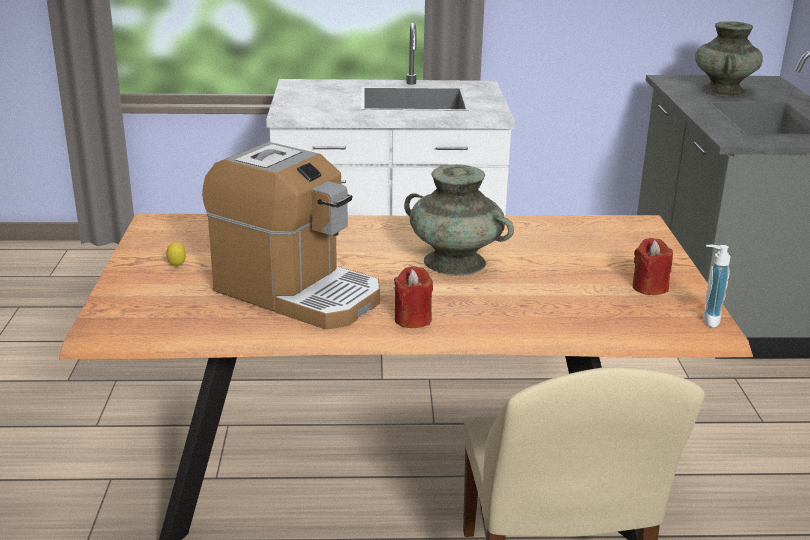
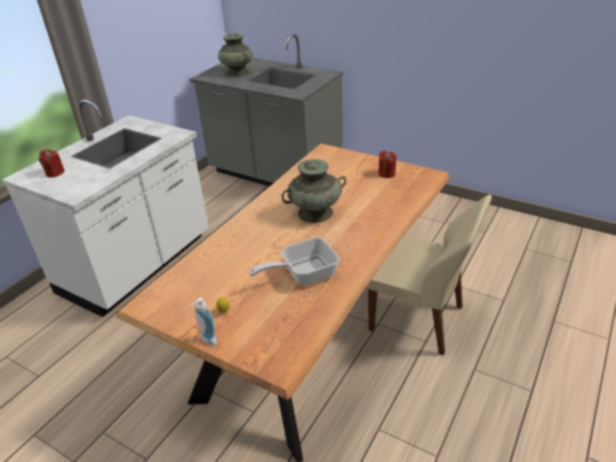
camera: 55 degrees left, 10 degrees up
coffee machine [202,142,380,330] -> frying pan [249,238,339,285]
red candle [394,266,433,328] -> red candle moved to [39,149,65,177]
soap dispenser [703,245,731,327] -> soap dispenser moved to [190,297,217,346]

